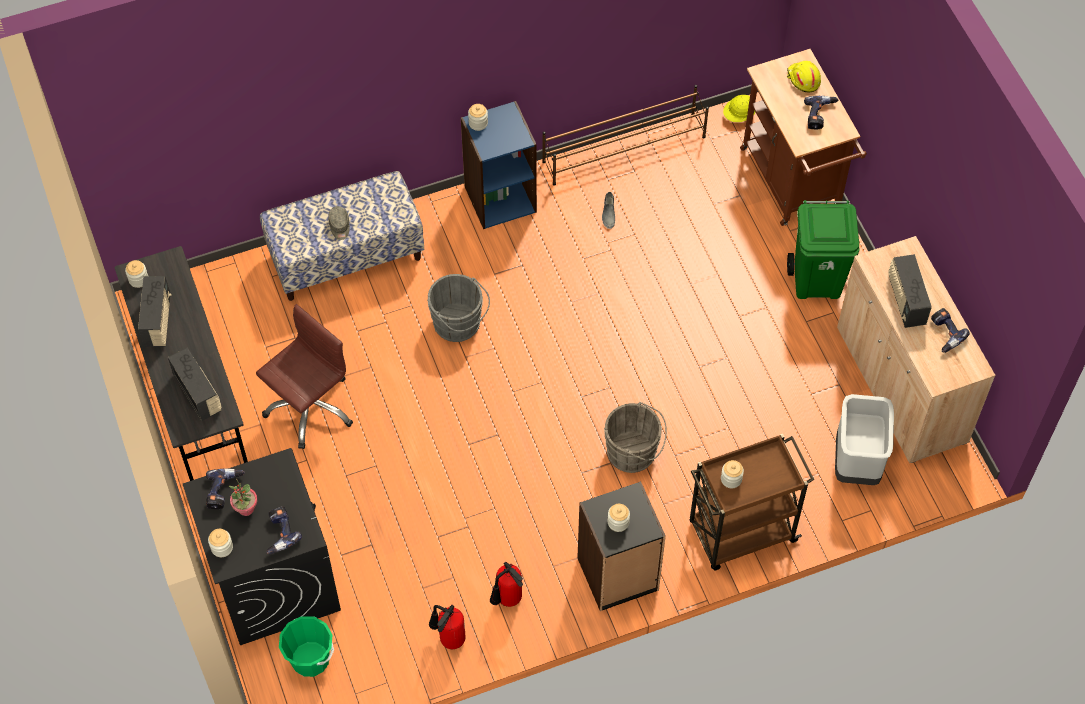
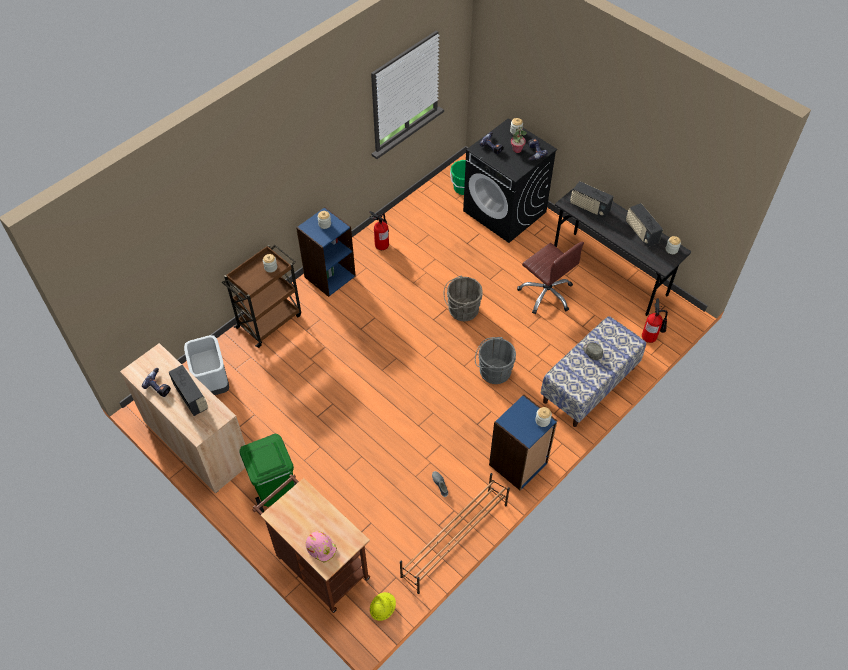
camera: 155 degrees right, 5 degrees down
brown office chair [256,304,353,449] -> brown office chair turned 60 degrees counterclockwise [517,242,584,314]
fire extinguisher [429,605,466,649] -> fire extinguisher moved to [642,298,668,343]
black bookcase [577,481,666,611] -> blue bookcase [296,207,356,297]
grey bucket [604,402,667,473] -> grey bucket moved to [444,276,483,321]
yellow hard hat [787,61,821,93] -> pink hard hat [306,531,337,562]
power drill [804,95,838,130] -> none

